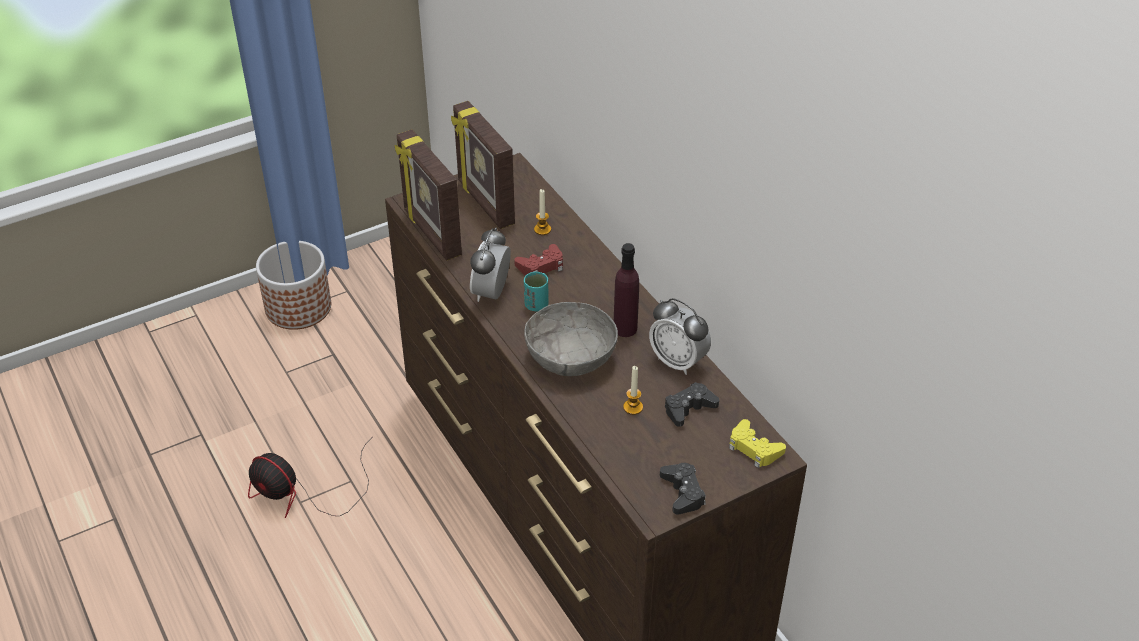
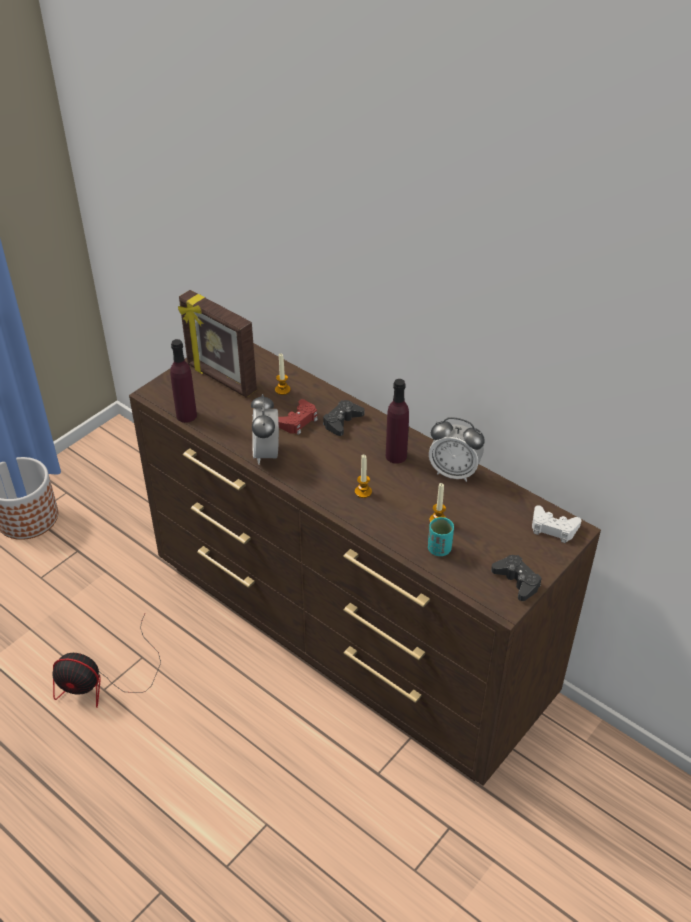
camera: 20 degrees left, 0 degrees up
picture frame [395,129,462,260] -> purple bottle [170,339,197,423]
turquoise cup [524,272,549,311] -> turquoise cup moved to [428,517,454,556]
grey bowl [524,302,618,376] -> candle [355,455,372,498]
black game controller [665,382,719,427] -> black game controller moved to [323,400,364,436]
yellow game controller [729,419,786,468] -> white game controller [532,505,582,543]

